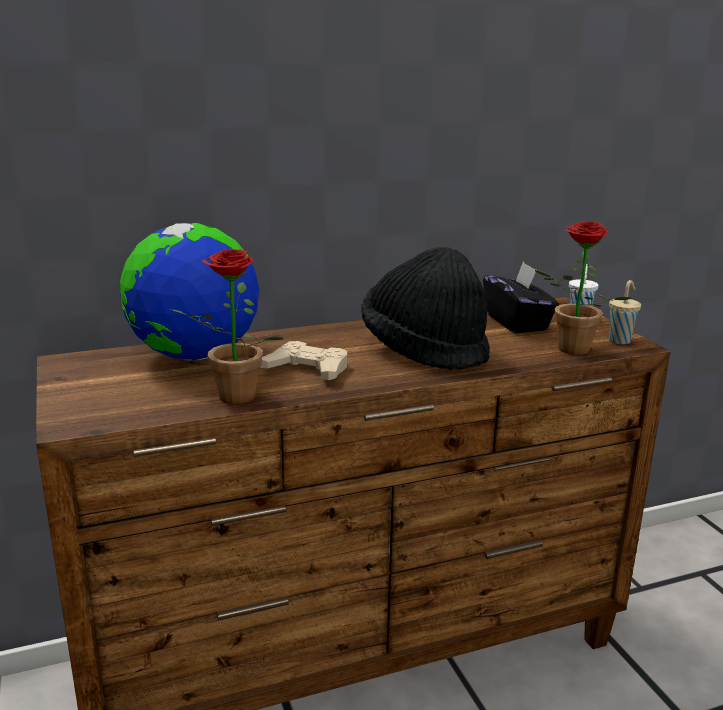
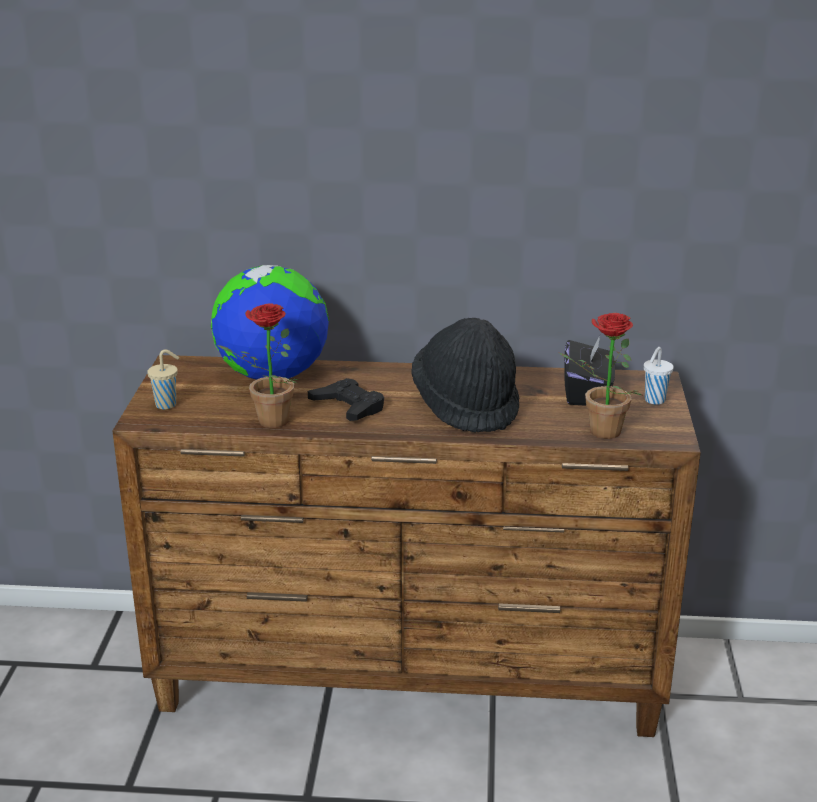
camera: 25 degrees right, 5 degrees up
beige game controller [260,341,347,380] -> black game controller [308,378,384,421]
beige cup [609,280,641,344] -> beige cup moved to [147,349,179,409]

